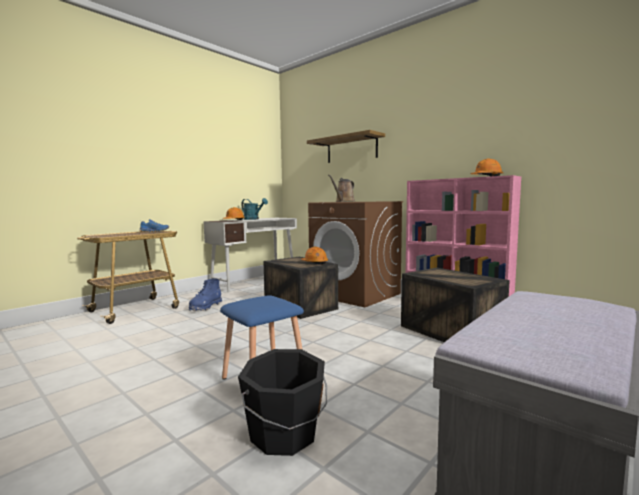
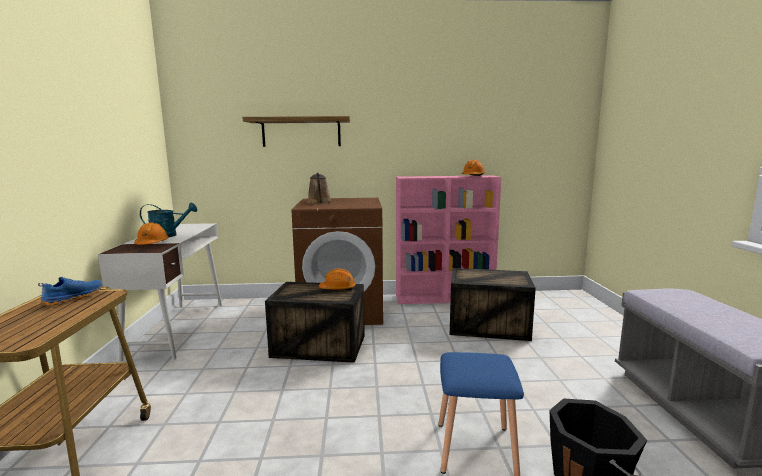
camera: 45 degrees left, 5 degrees up
blue boot [189,279,222,311] -> none

